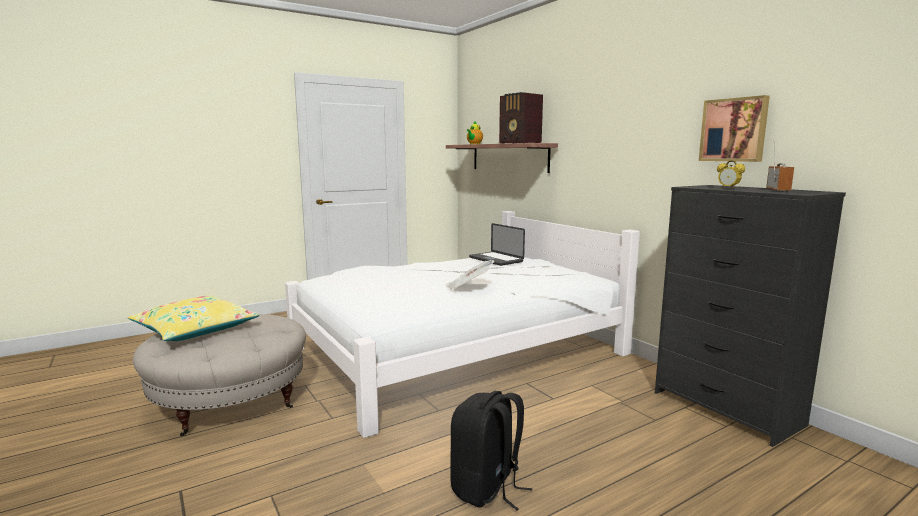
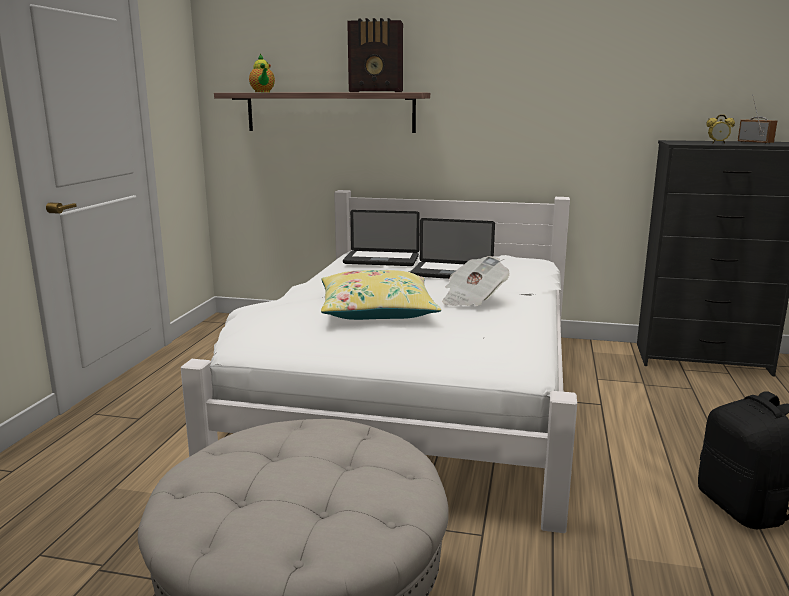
camera: 45 degrees left, 5 degrees up
yellow pillow [128,296,259,341] -> yellow pillow moved to [321,270,441,320]
picture [699,95,770,162] -> none
none -> laptop [410,218,495,279]

